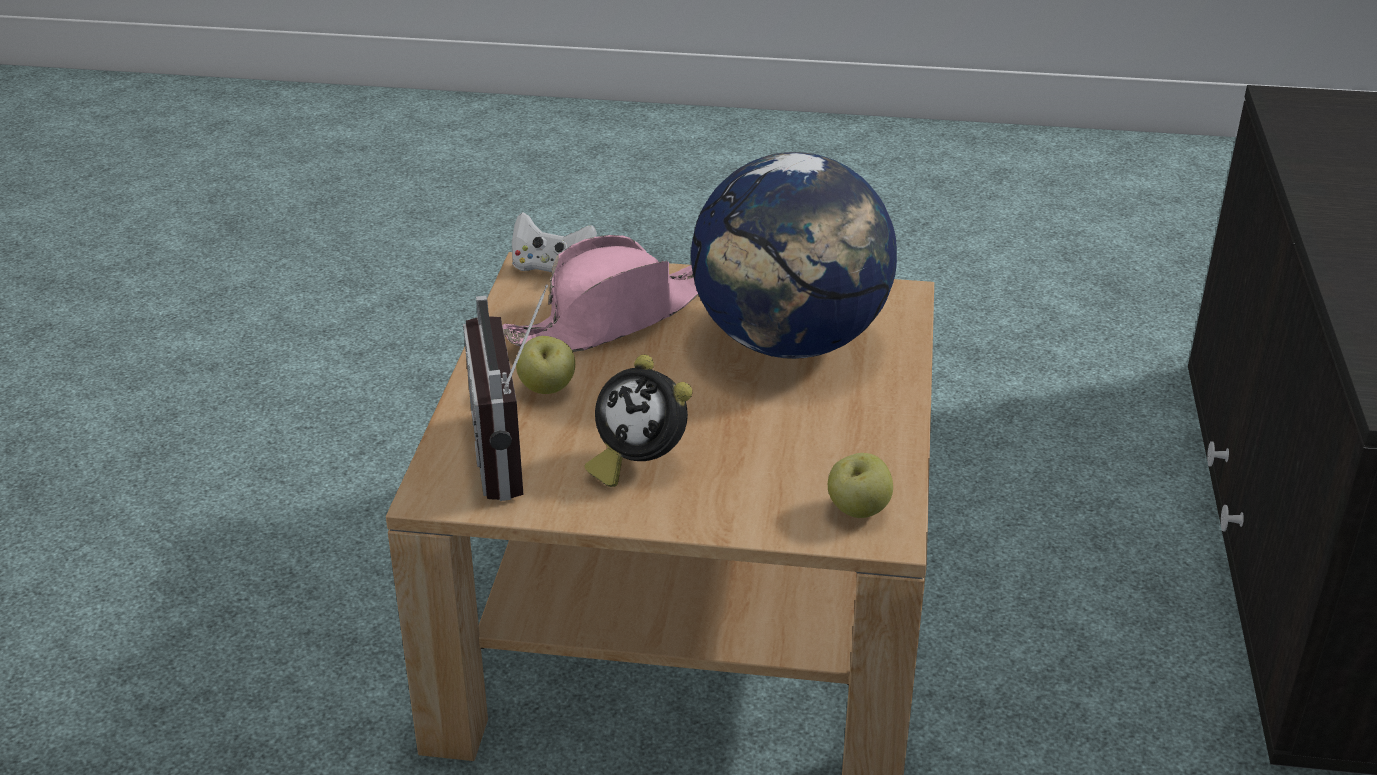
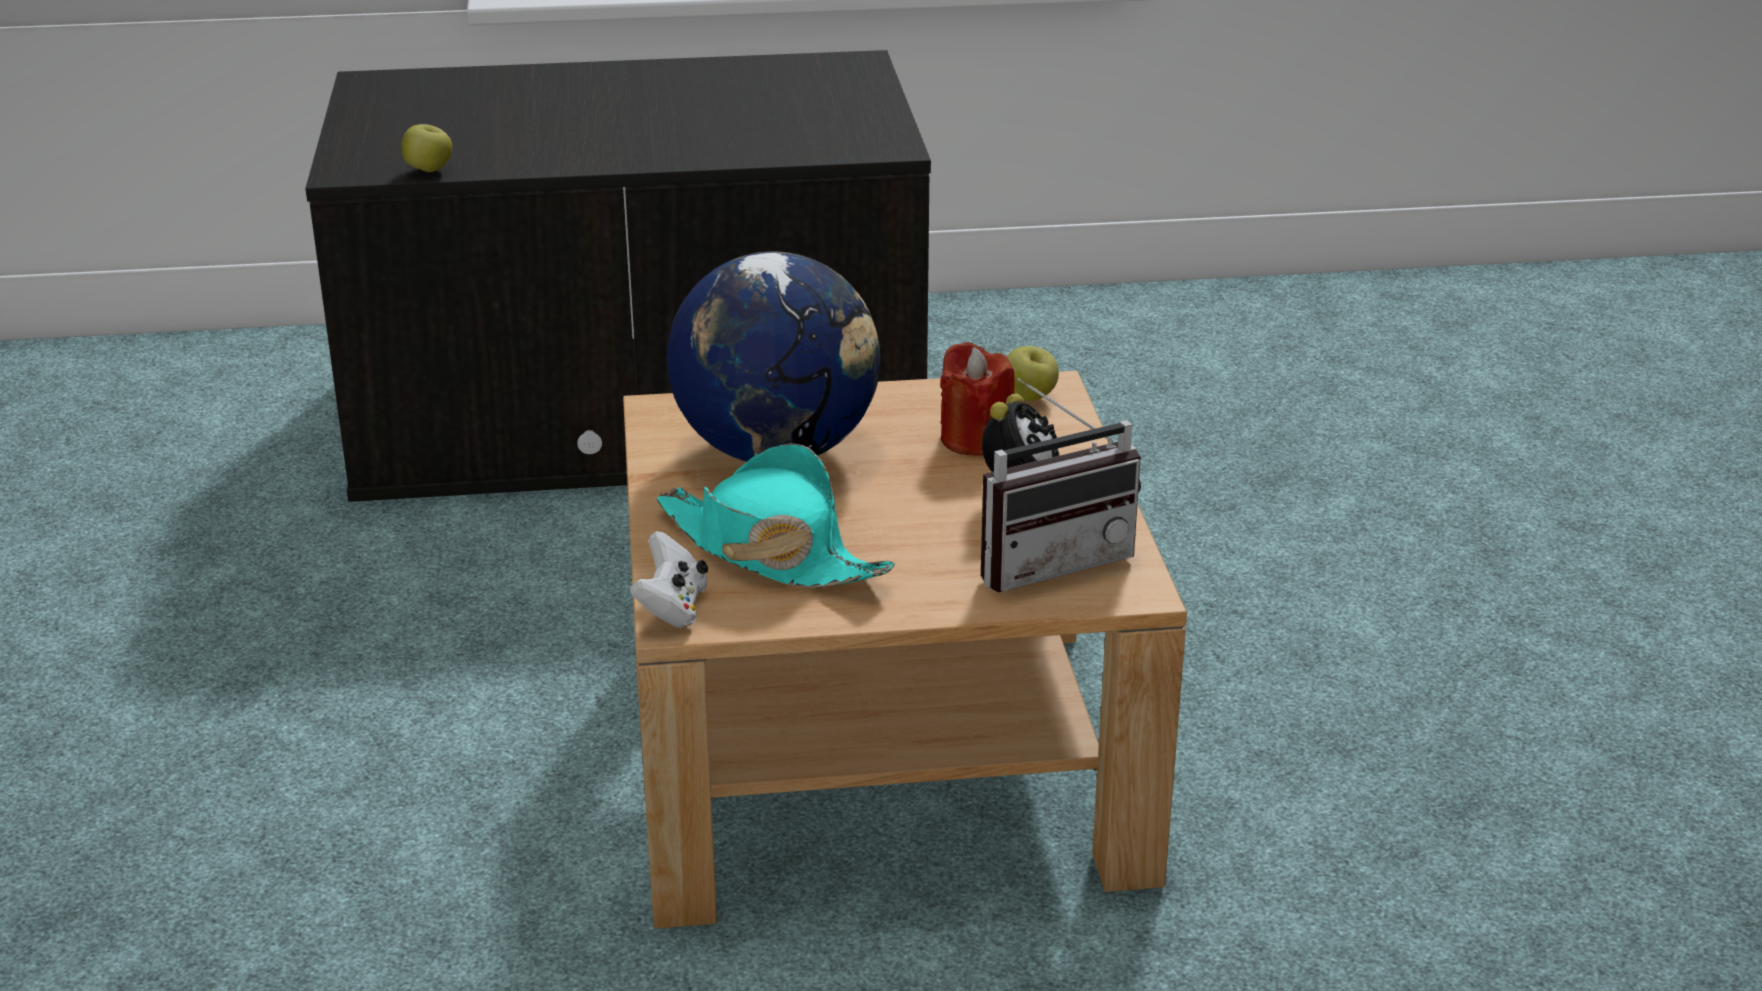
camera: 105 degrees left, 5 degrees down
pink hat [502,235,698,352] -> turquoise hat [656,443,895,588]
apple [516,336,575,394] -> apple moved to [401,124,452,172]
none -> red candle [940,342,1014,456]

